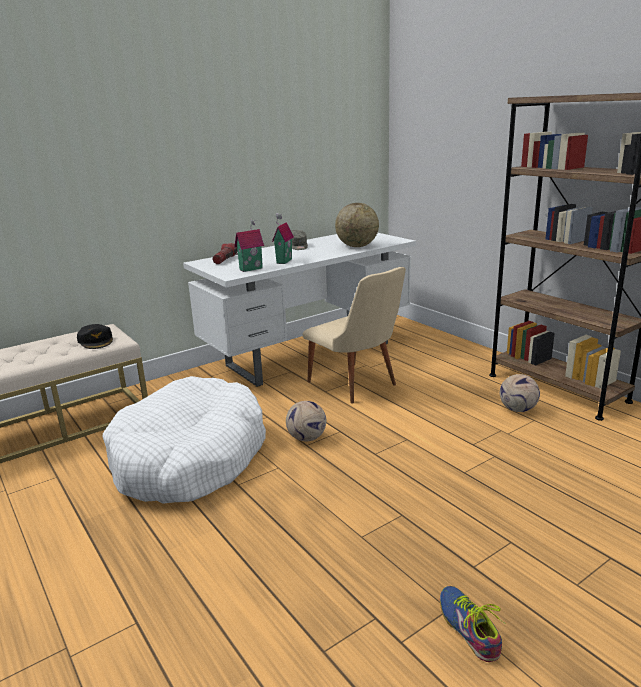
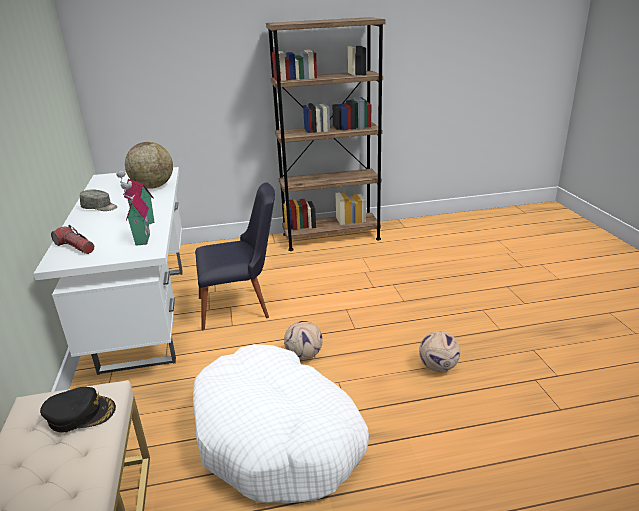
camera: 65 degrees left, 5 degrees up
beige chair [303,267,406,404] -> black chair [195,182,275,330]
shoe [440,586,506,662] -> none
football [500,374,540,412] -> football moved to [419,331,460,372]

